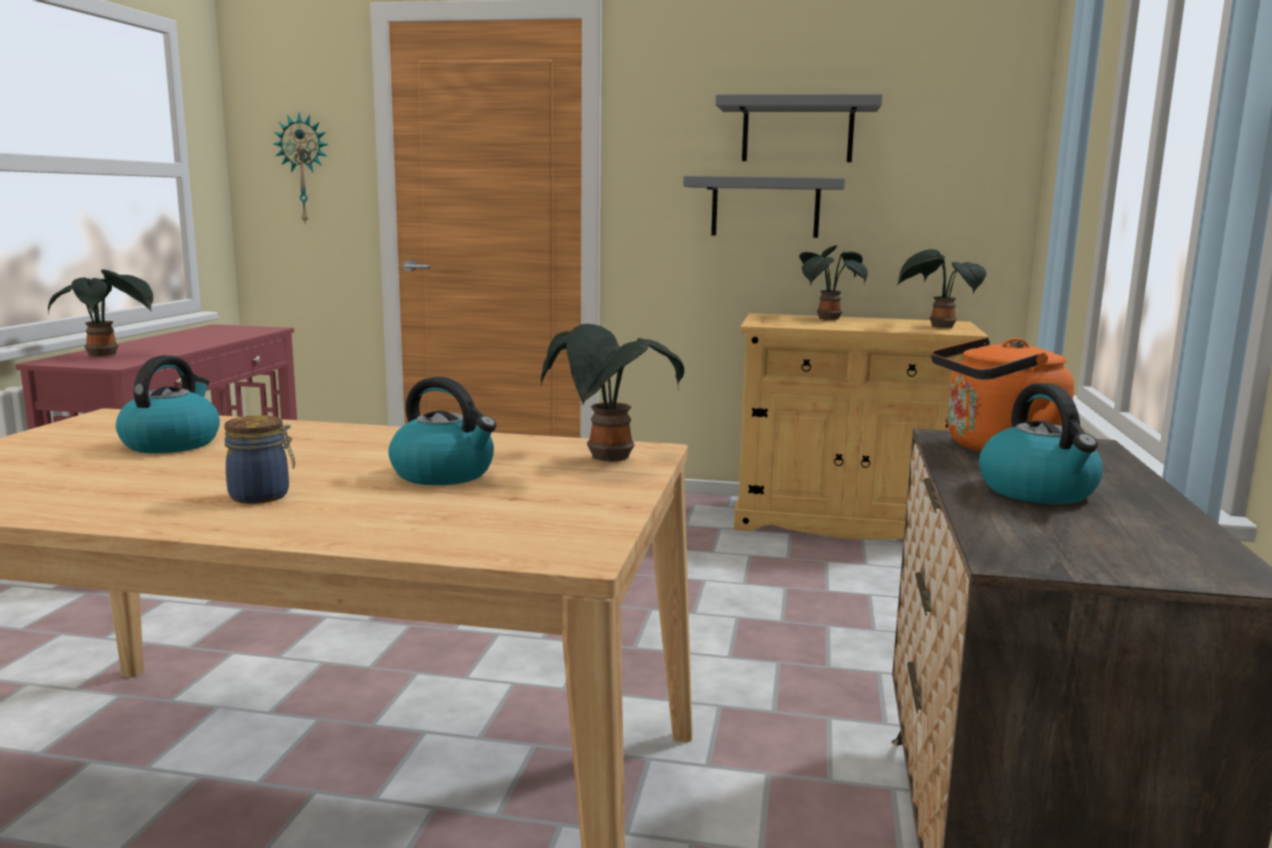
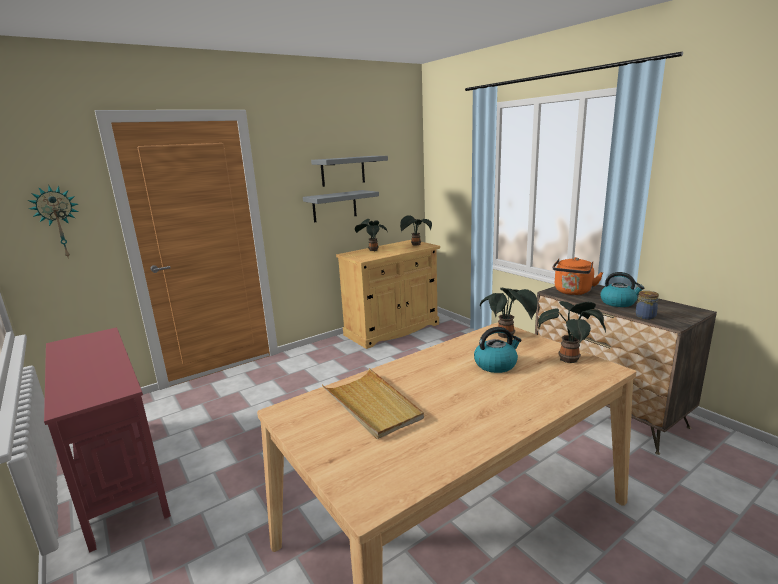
camera: 45 degrees left, 5 degrees up
potted plant [48,269,153,357] -> potted plant moved to [538,301,606,363]
kettle [116,355,220,453] -> beige tray [322,368,424,439]
jar [224,415,295,504] -> jar moved to [636,291,659,320]

